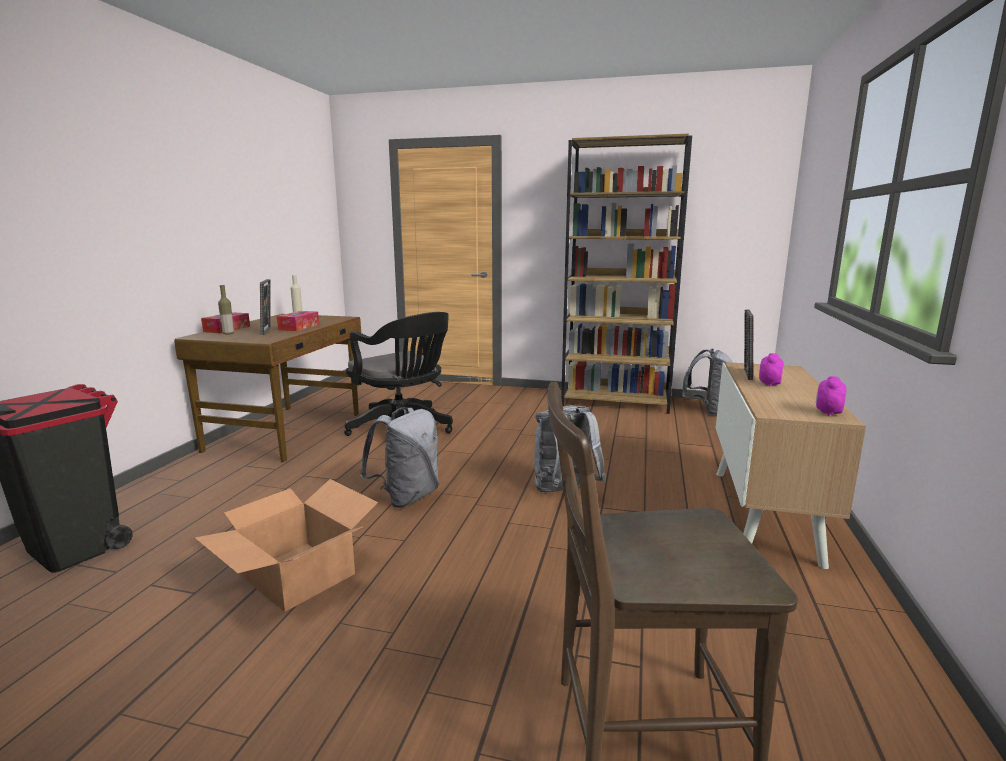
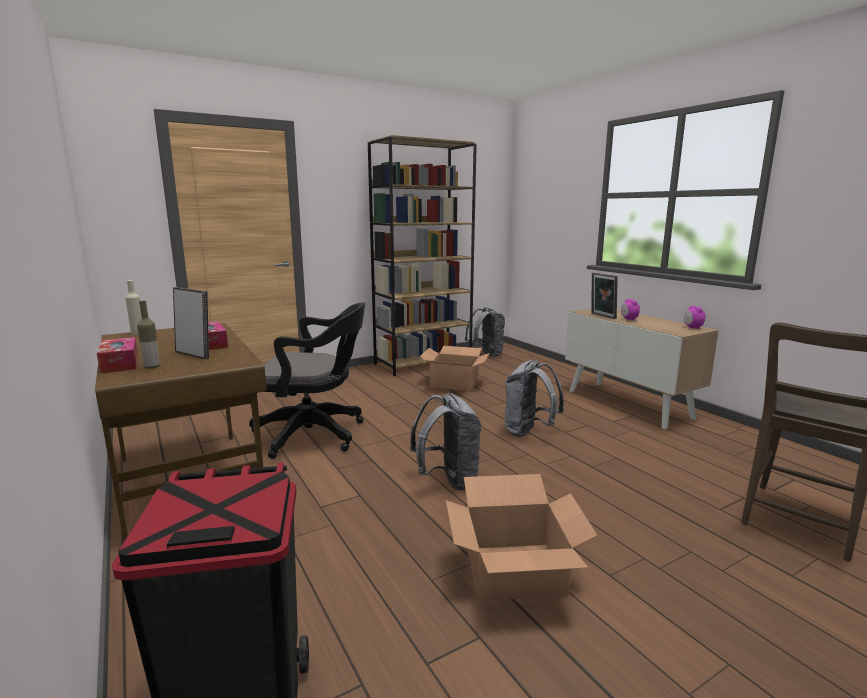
camera: 45 degrees left, 0 degrees up
none -> cardboard box [419,346,490,391]

